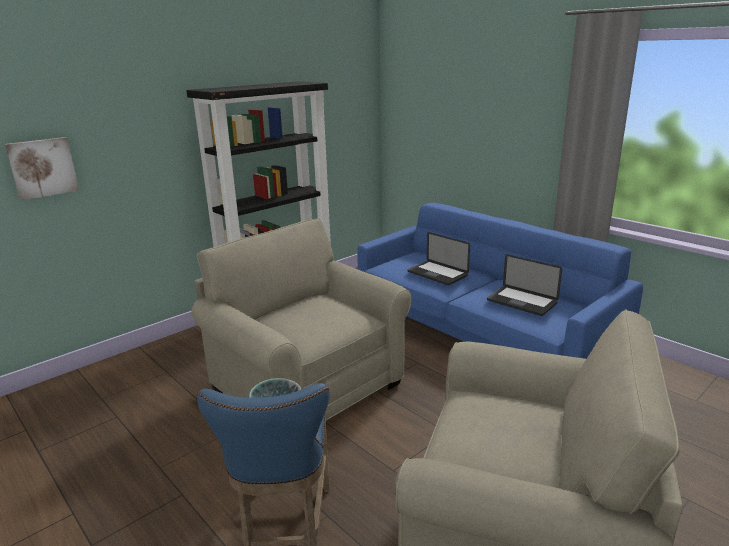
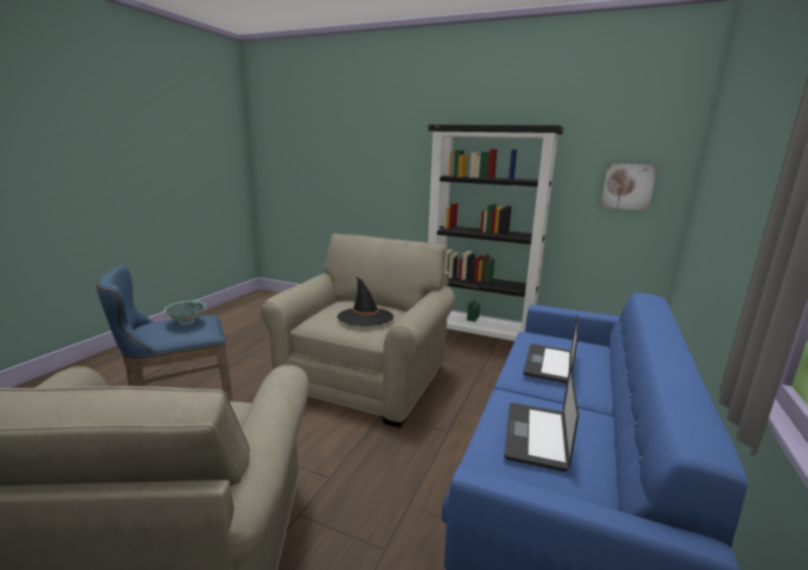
camera: 65 degrees right, 5 degrees down
picture [5,137,79,201] -> picture moved to [601,163,658,211]
none -> black hat [337,277,394,326]

